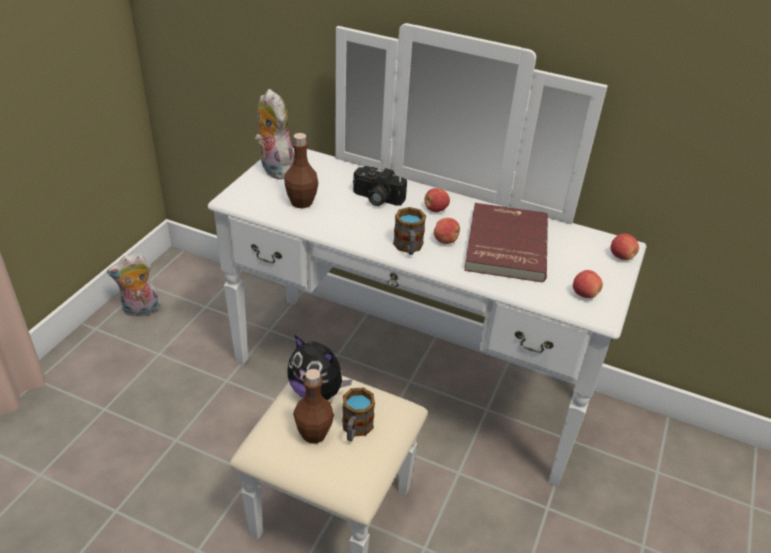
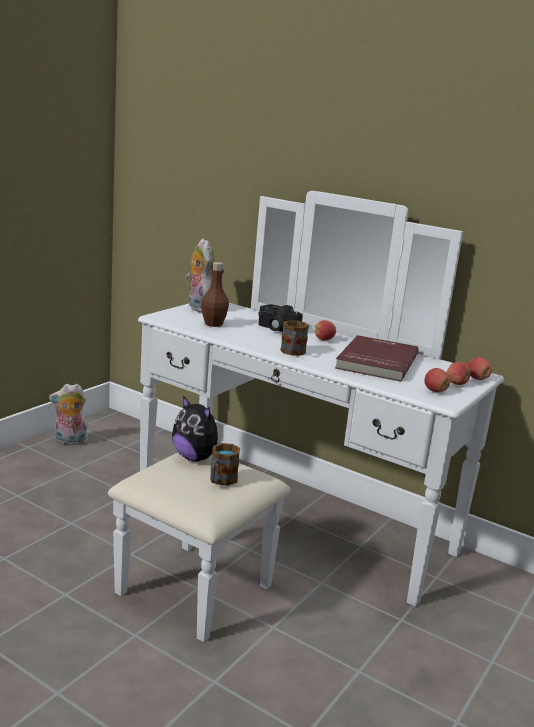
camera: 10 degrees right, 20 degrees down
brown bottle [293,369,334,443] -> none
apple [434,218,460,244] -> apple moved to [447,362,471,385]

